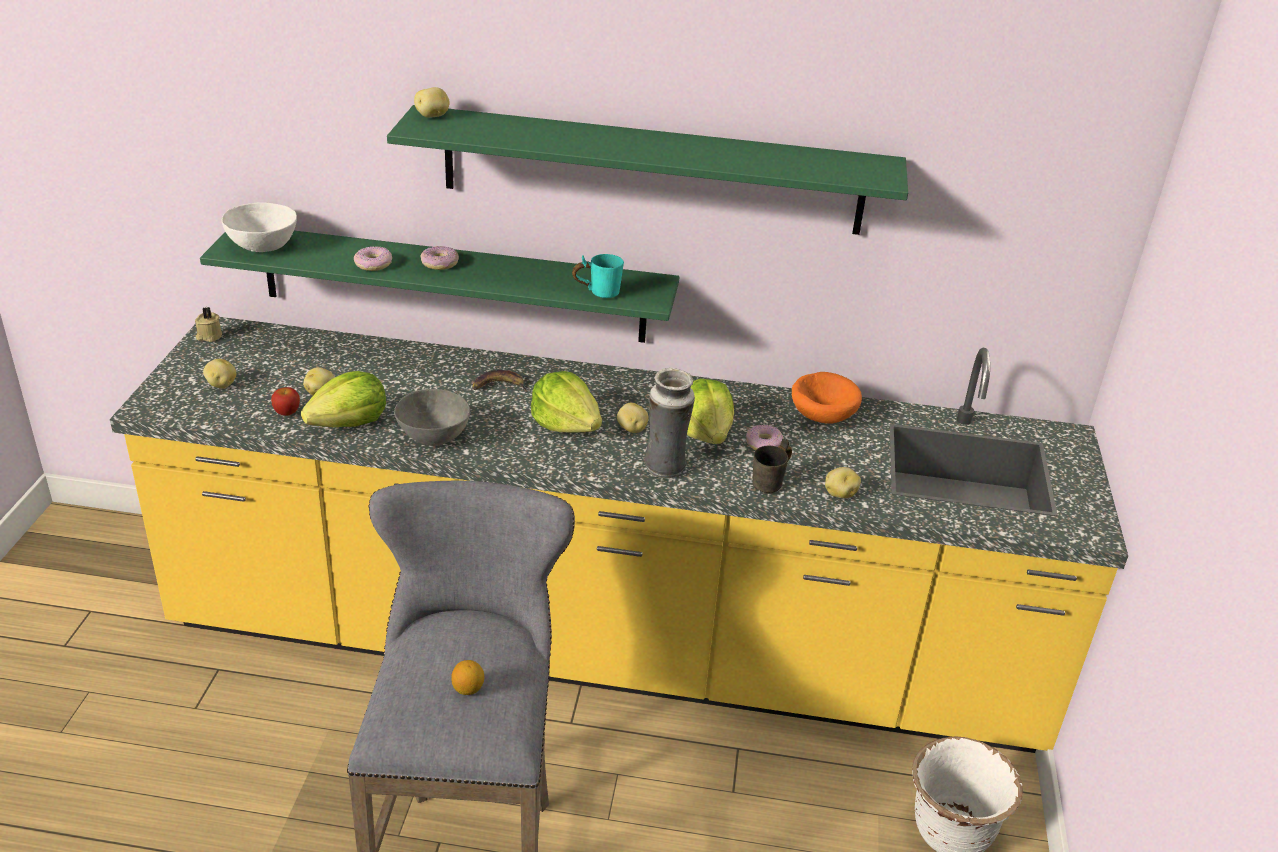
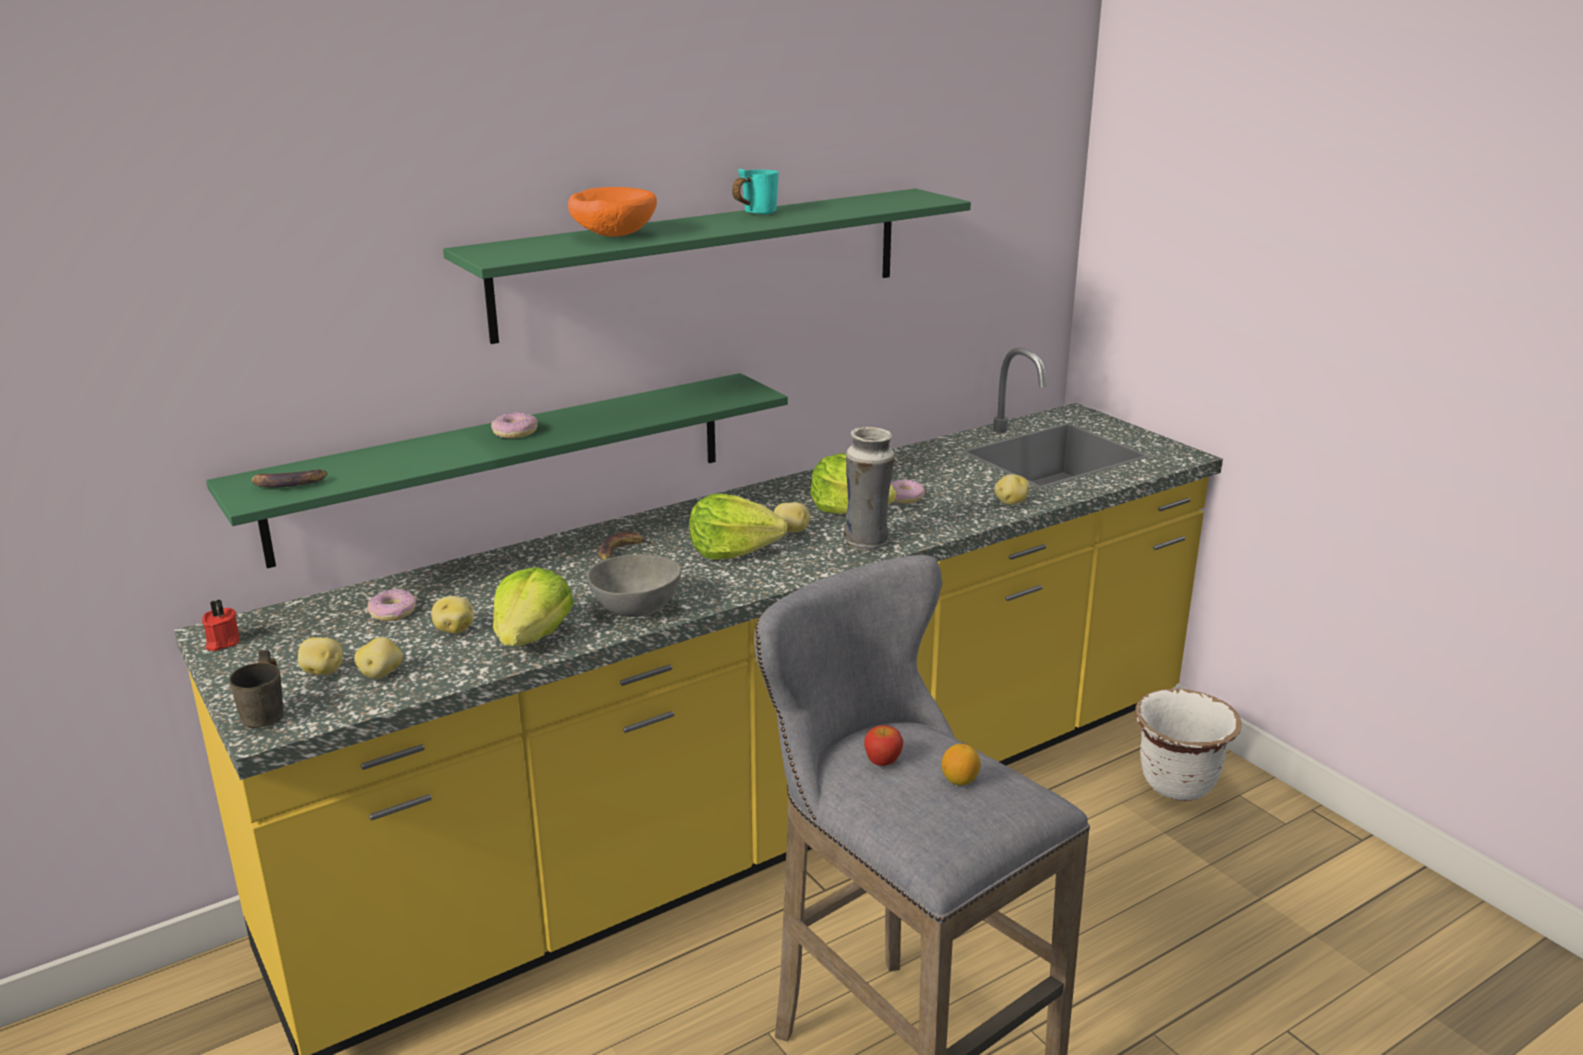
camera: 40 degrees left, 10 degrees down
beige candle [195,307,222,342] -> red candle [202,599,240,651]
white bowl [222,203,297,252] -> banana [251,470,327,487]
apple [271,387,300,416] -> apple moved to [864,725,903,766]
donut [354,246,392,271] -> donut moved to [368,589,416,621]
potato [414,87,450,118] -> potato moved to [354,637,403,679]
turquoise mug [572,254,624,298] -> turquoise mug moved to [732,169,779,215]
grey mug [753,439,792,493] -> grey mug moved to [229,650,284,728]
orange bowl [792,372,862,424] -> orange bowl moved to [568,187,657,237]

